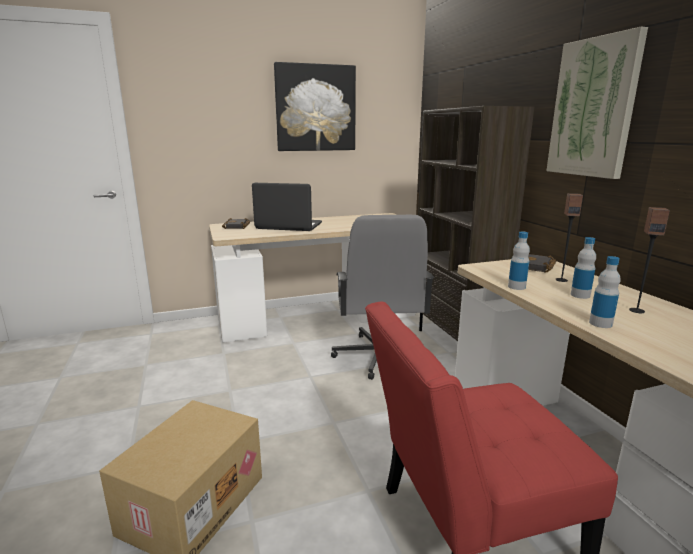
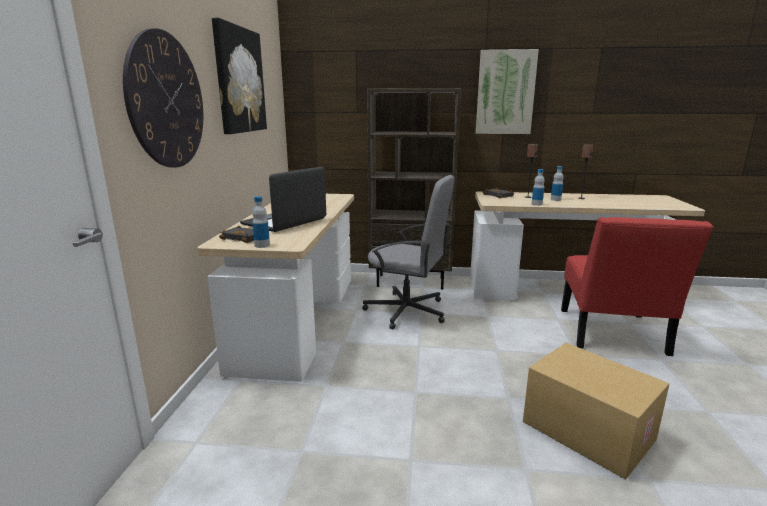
camera: 65 degrees left, 0 degrees up
bottle [589,256,621,328] -> bottle moved to [252,196,270,248]
none -> wall clock [123,28,203,168]

